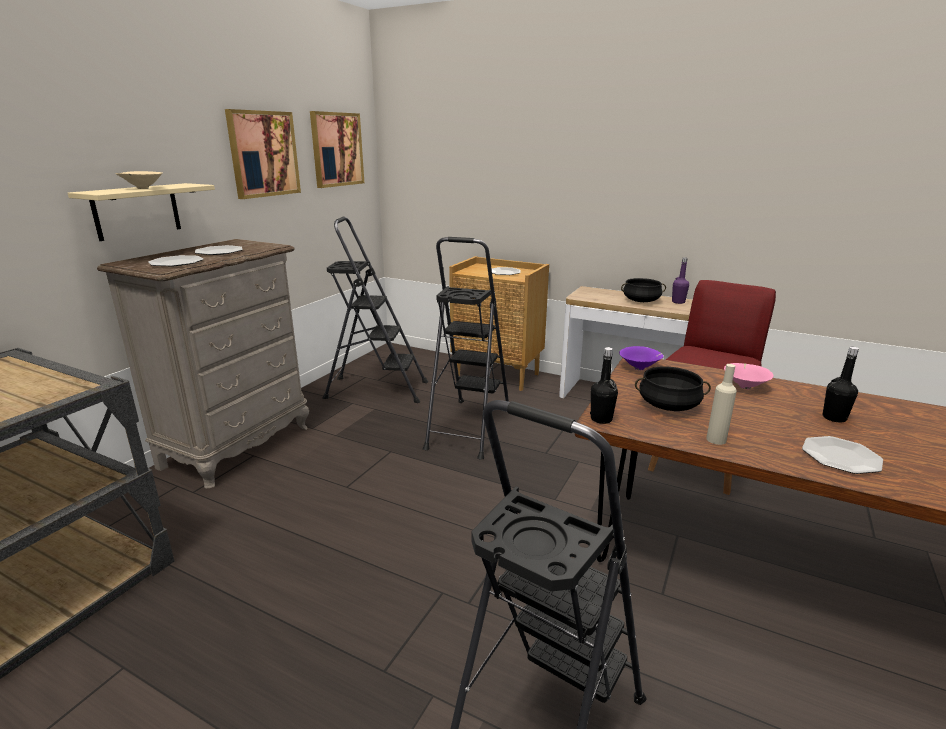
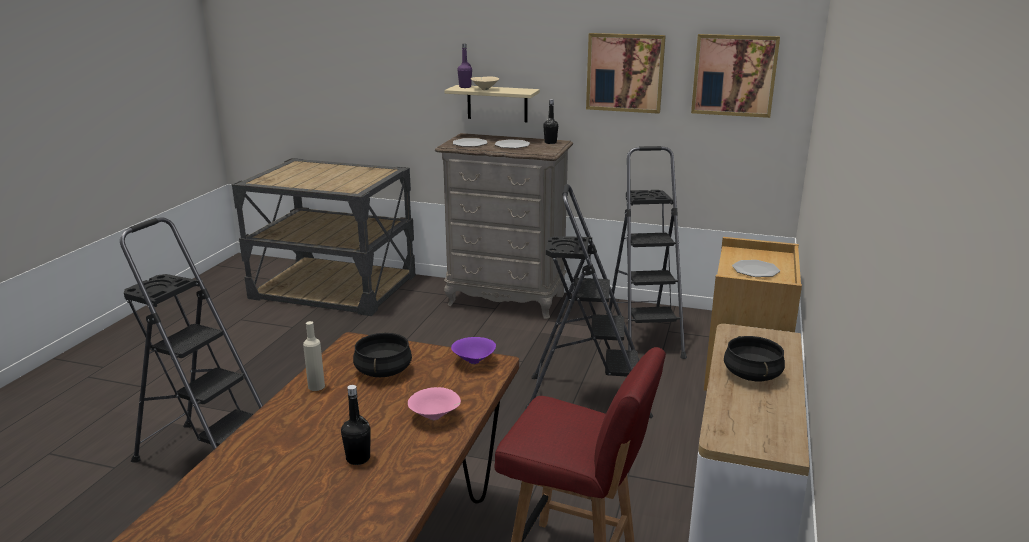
camera: 80 degrees right, 0 degrees up
black bottle [590,347,618,424] -> black bottle moved to [543,99,558,144]
purple bottle [672,257,689,304] -> purple bottle moved to [458,44,472,88]
plate [802,436,883,474] -> none

